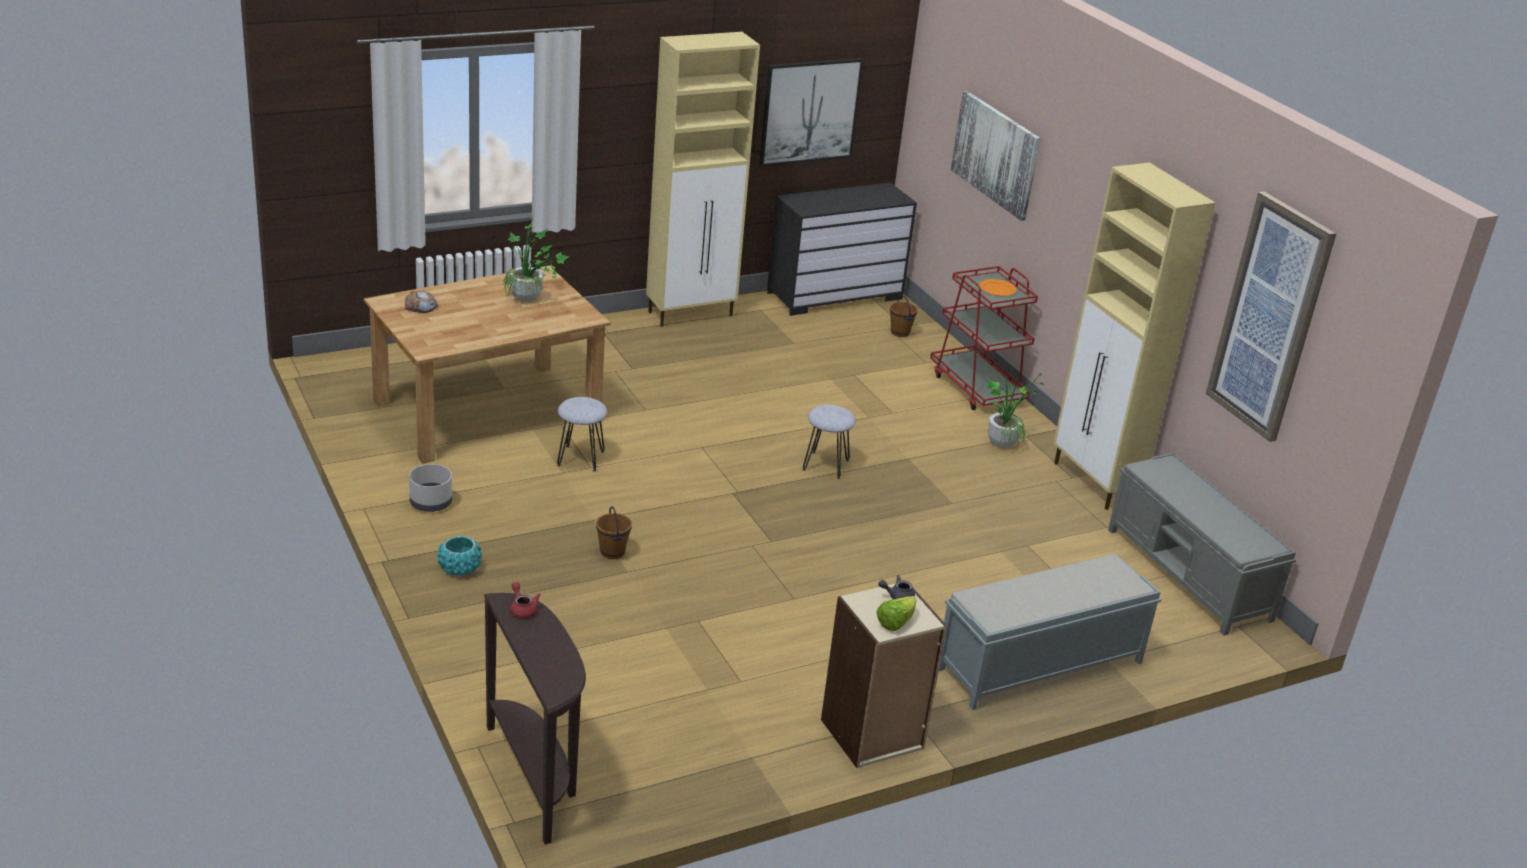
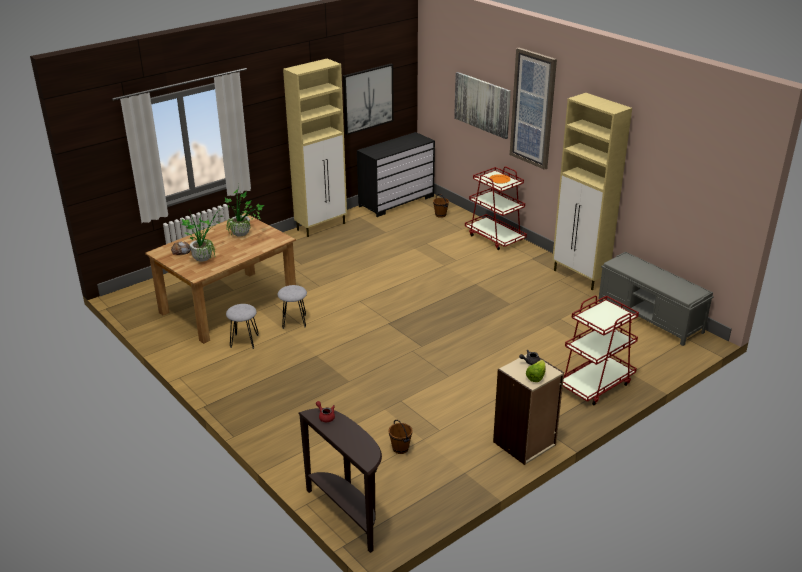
camera: 10 degrees left, 0 degrees up
grey planter [409,464,452,512] -> none
turquoise planter [437,536,482,576] -> none
brown bucket [596,506,632,559] -> brown bucket moved to [389,420,413,454]
grey stool [803,405,856,479] -> grey stool moved to [226,304,259,349]
grey bench [939,554,1161,710] -> red cart [563,295,639,405]
potted plant [987,364,1044,448] -> potted plant moved to [182,210,224,262]
picture [1206,191,1336,442] -> picture moved to [510,48,557,170]

